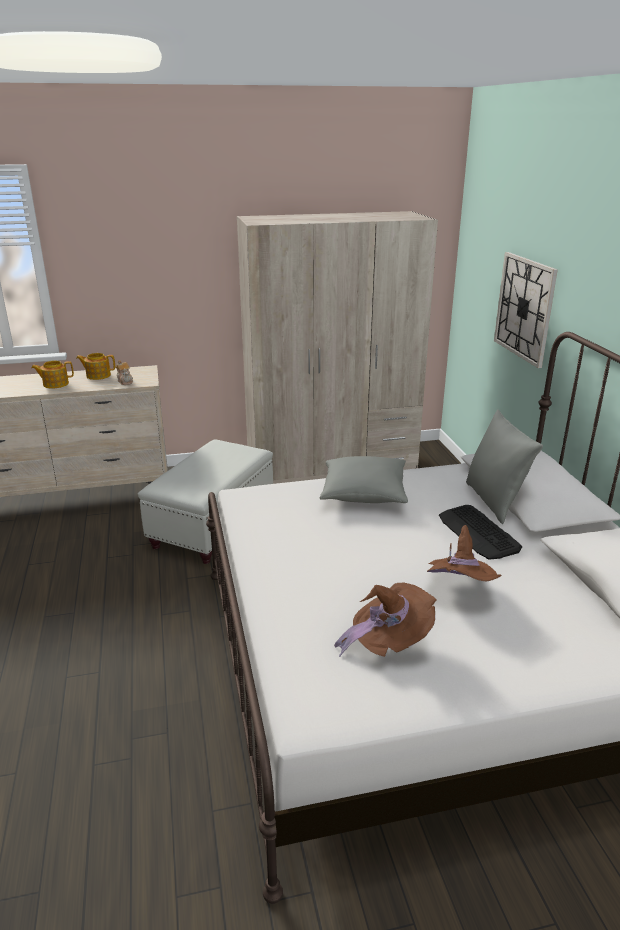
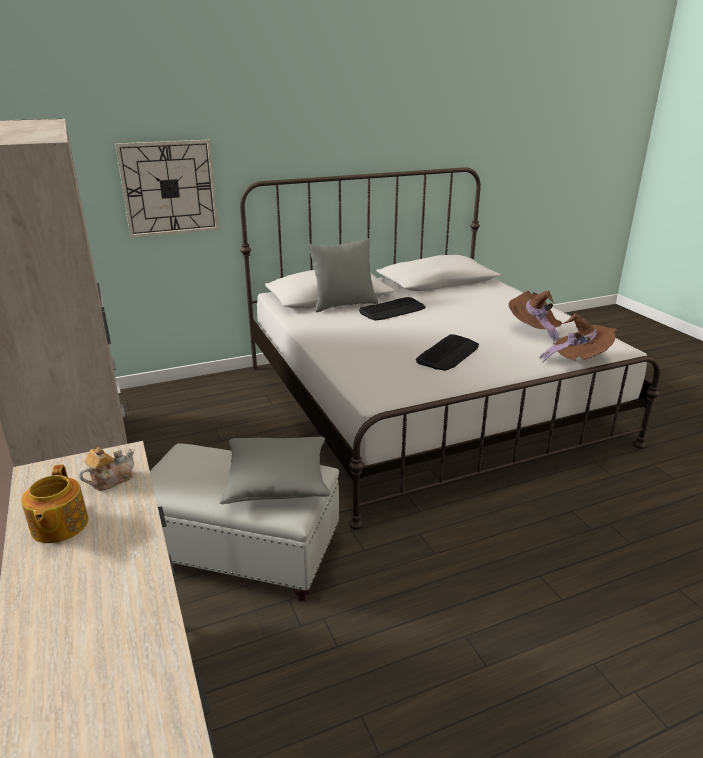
camera: 100 degrees left, 0 degrees up
teapot [31,361,74,388] -> none
grey pillow [320,456,408,503] -> grey pillow moved to [220,437,330,504]
brown hat [427,525,501,581] -> brown hat moved to [540,313,618,362]
none -> keyboard [416,334,479,371]

